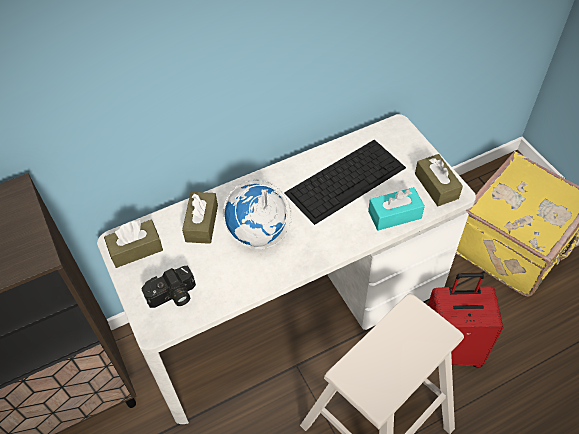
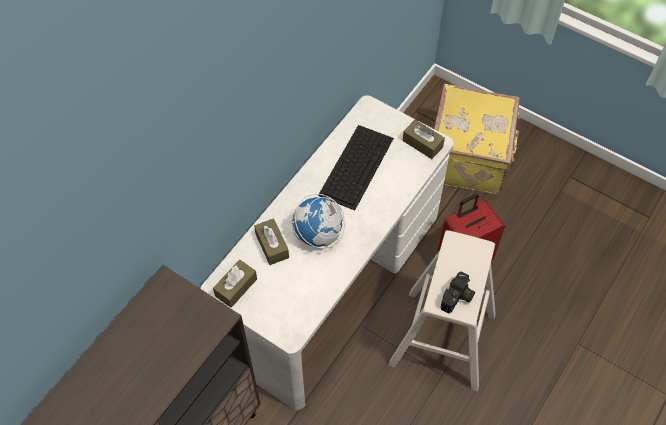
camera: 30 degrees left, 5 degrees up
camera [141,266,196,308] -> camera moved to [441,271,475,314]
turquoise tissue box [368,187,425,231] -> none

